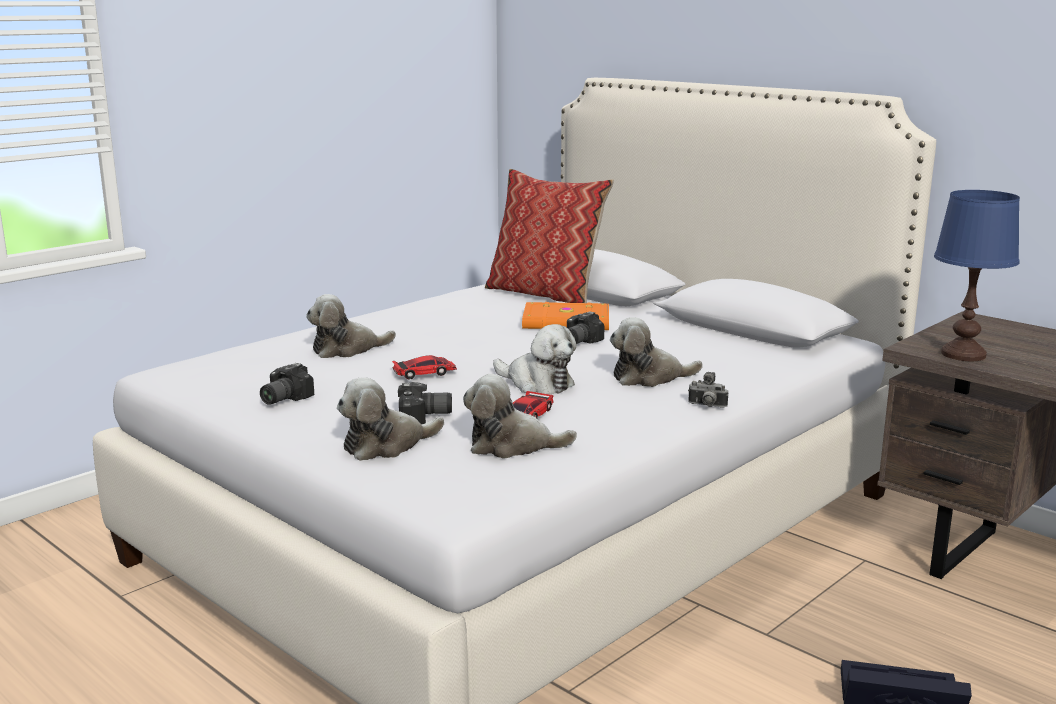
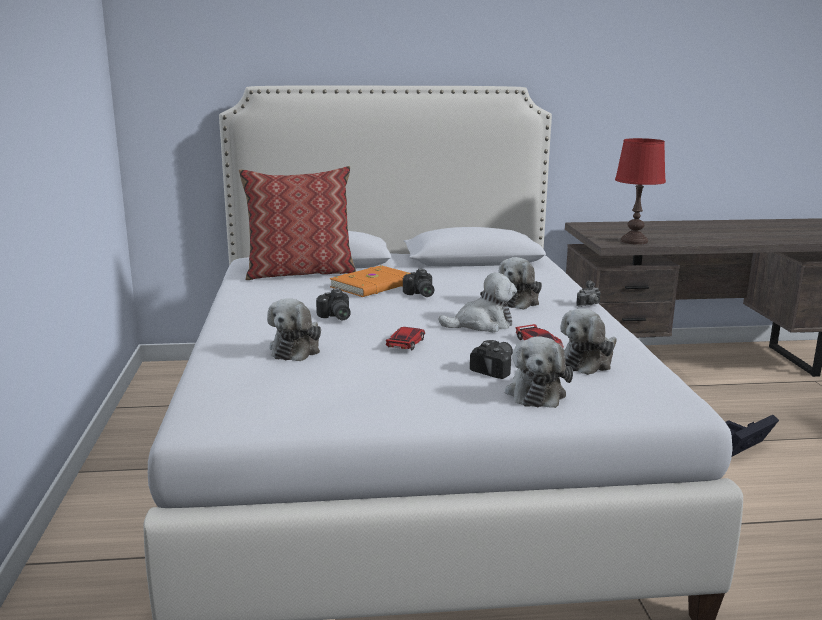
camera: 50 degrees left, 0 degrees up
camera [260,363,314,405] -> camera moved to [316,288,351,320]
blue table lamp [934,190,1020,361] -> red table lamp [615,138,666,245]

